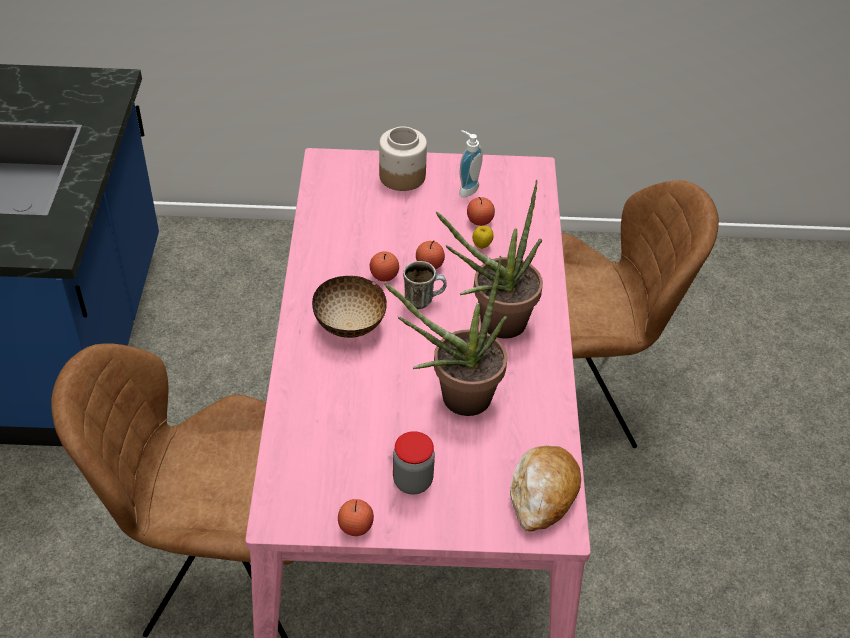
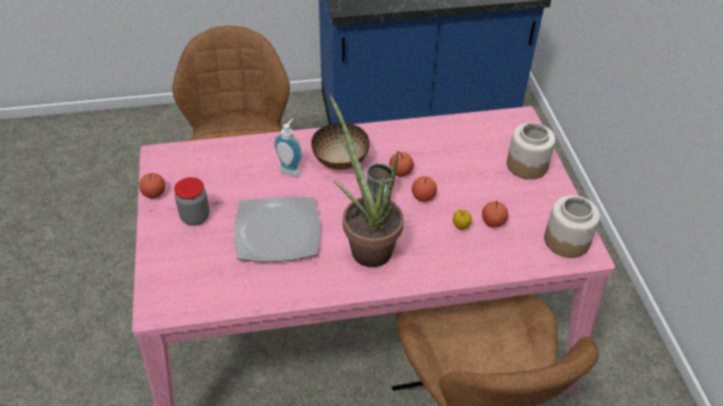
camera: 80 degrees right, 0 degrees up
potted plant [384,255,507,416] -> plate [234,197,320,262]
soap dispenser [459,130,483,198] -> soap dispenser moved to [274,118,303,177]
bread [510,446,581,531] -> none
none -> jar [544,195,600,258]

